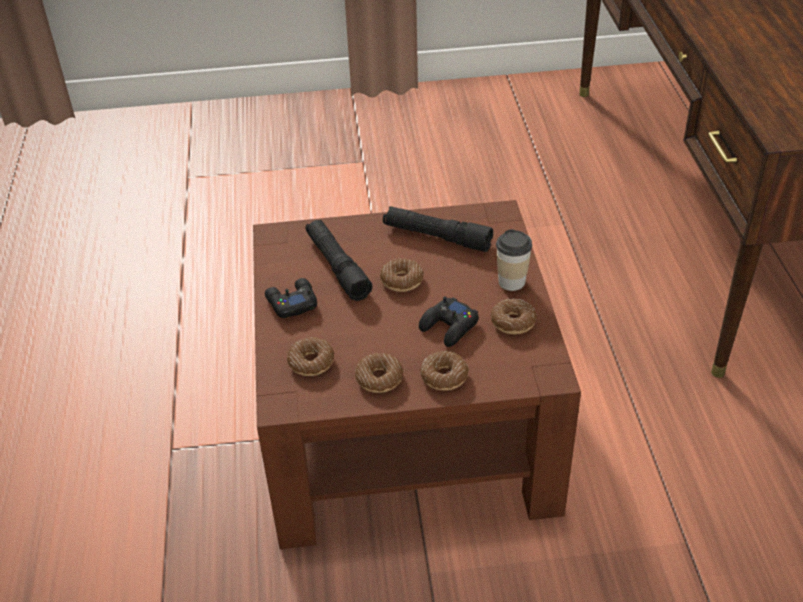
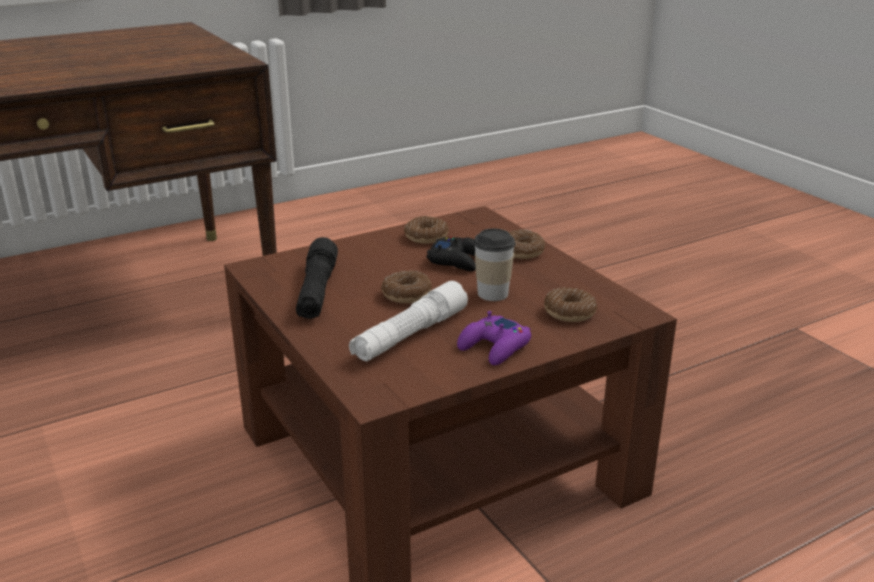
camera: 115 degrees left, 15 degrees down
black game controller [265,278,317,318] -> purple game controller [457,311,531,365]
black flashlight [306,220,373,301] -> white flashlight [349,281,468,362]
donut [355,353,404,393] -> none
cup [496,229,532,291] -> cup moved to [474,228,515,301]

